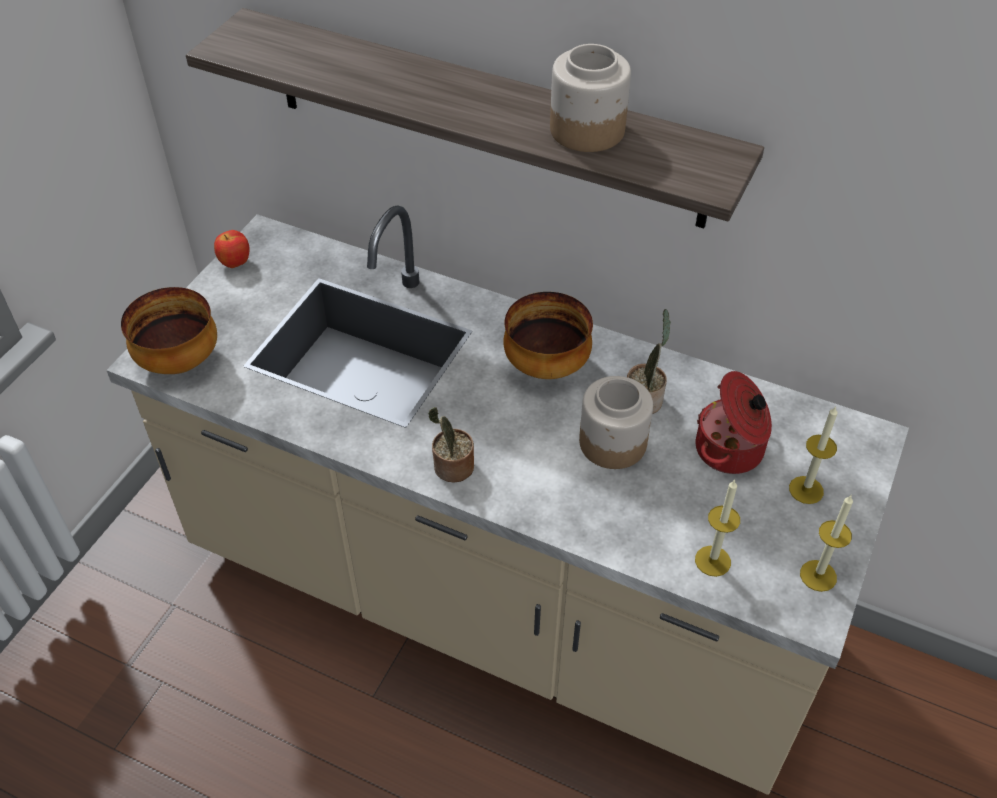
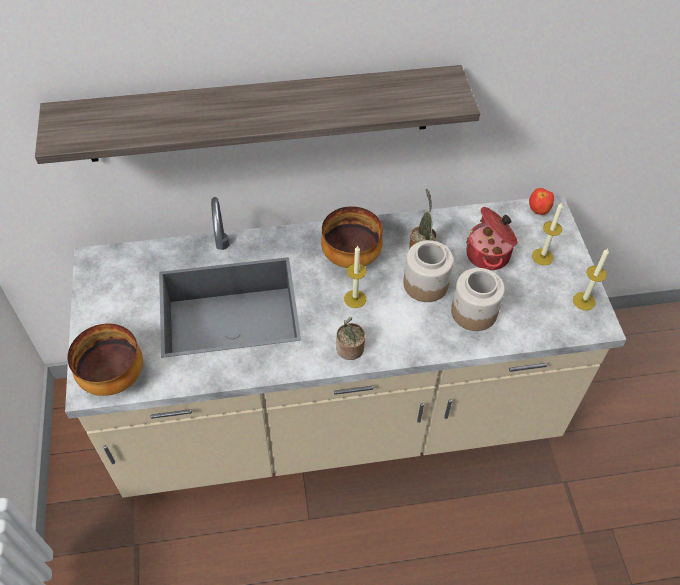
camera: 35 degrees left, 5 degrees up
apple [214,230,250,268] -> apple moved to [529,188,554,215]
jar [550,44,631,152] -> jar moved to [451,268,505,331]
candle [695,479,740,577] -> candle moved to [344,245,366,308]

